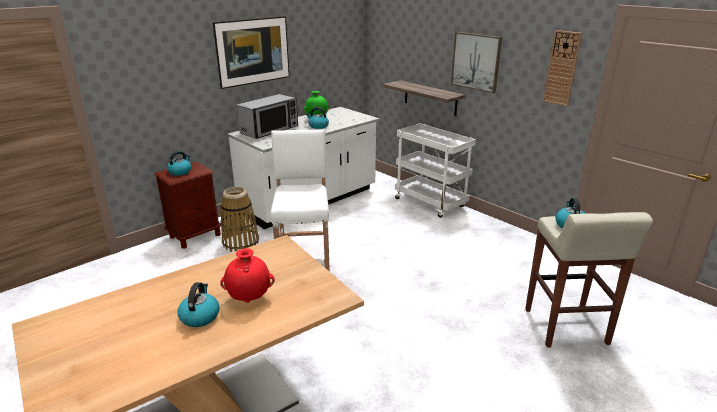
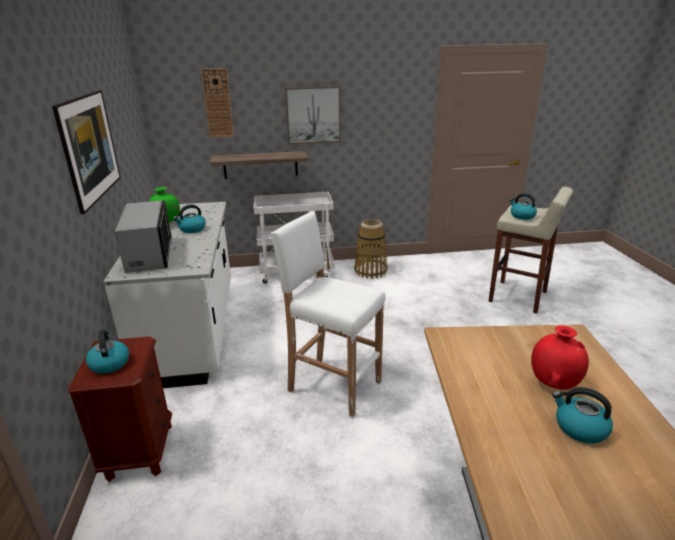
camera: 55 degrees left, 0 degrees up
basket [220,187,259,252] -> basket moved to [354,219,387,279]
wall clock [543,30,582,106] -> wall clock moved to [201,68,234,138]

